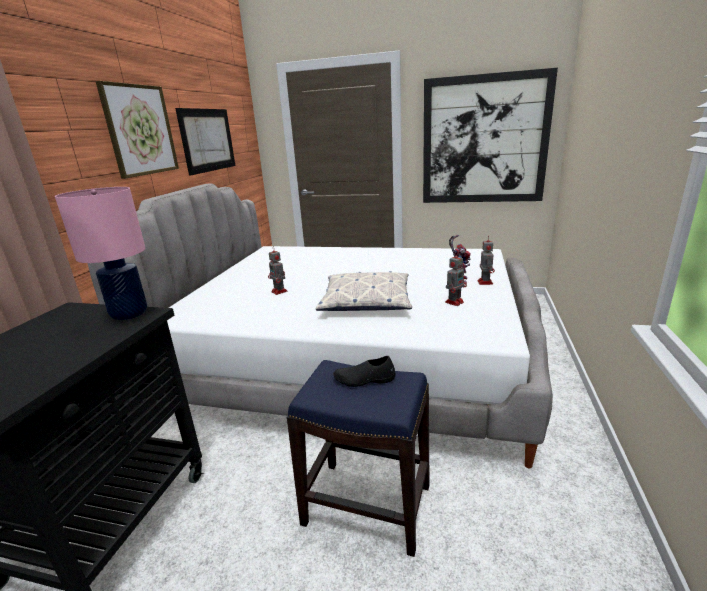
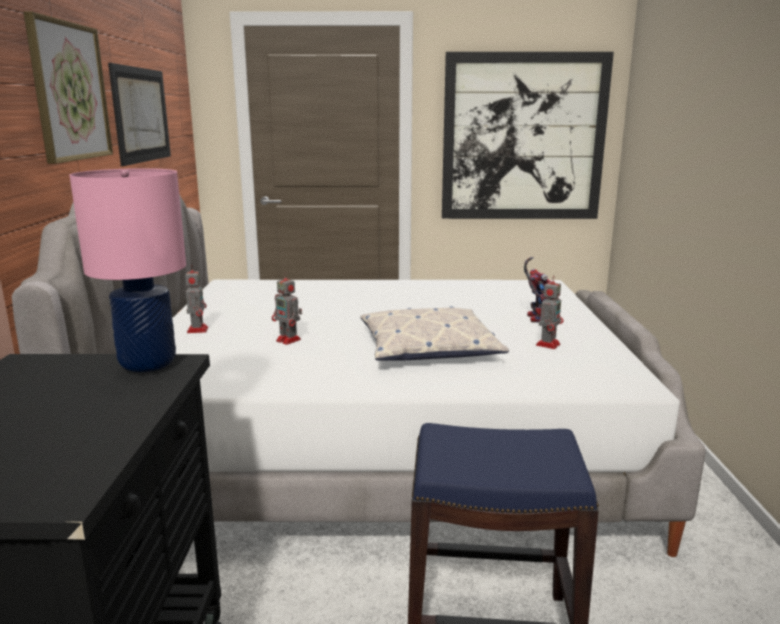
camera: 15 degrees left, 5 degrees down
black shoe [333,356,396,387] -> none
toy robot [478,236,495,285] -> toy robot moved to [185,264,208,333]

